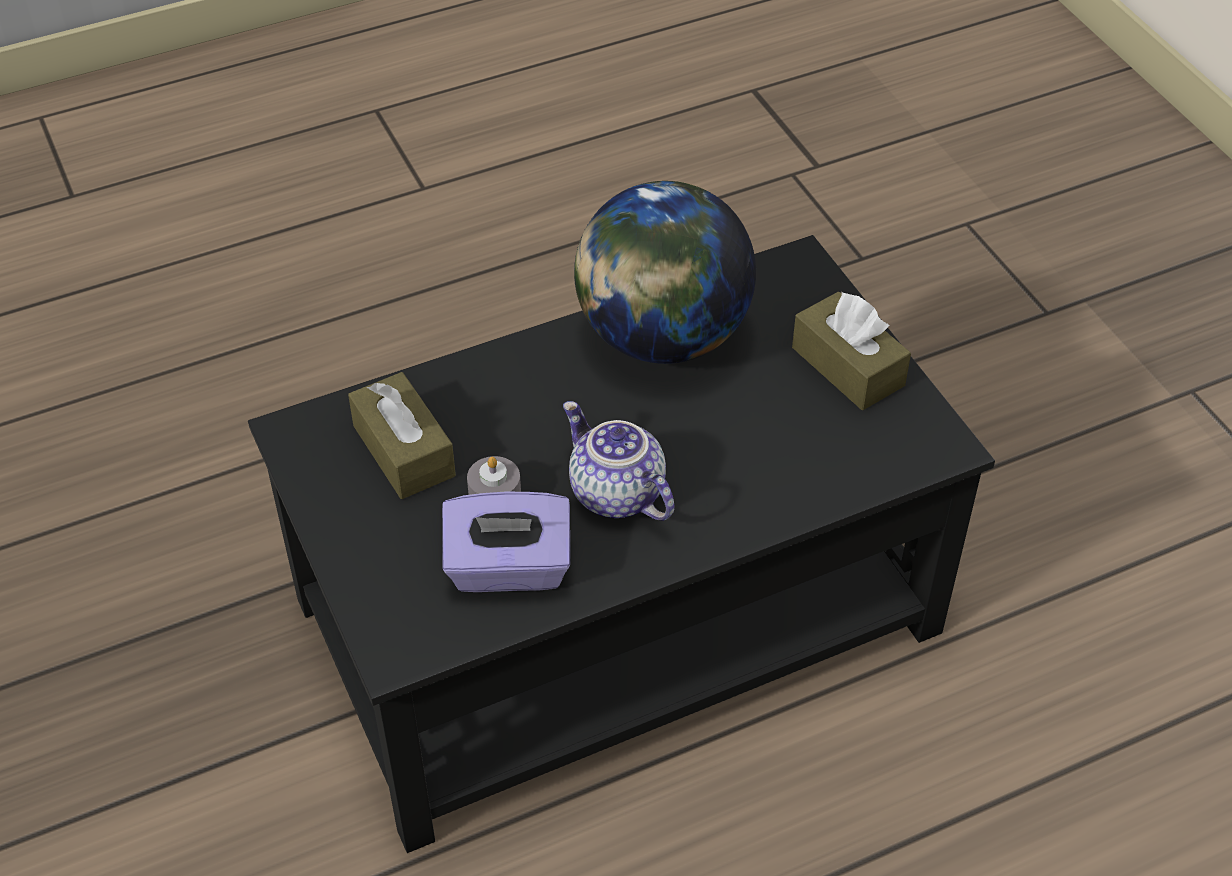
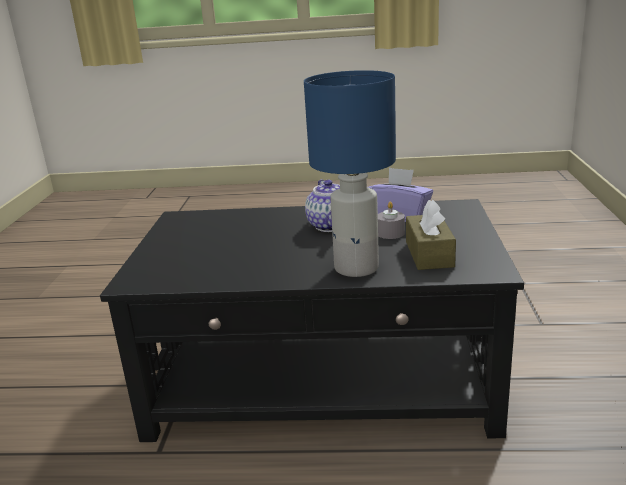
camera: 150 degrees left, 25 degrees down
globe [574,181,756,364] -> none
brown tissue box [792,291,911,410] -> none
none -> blue table lamp [304,70,396,277]

